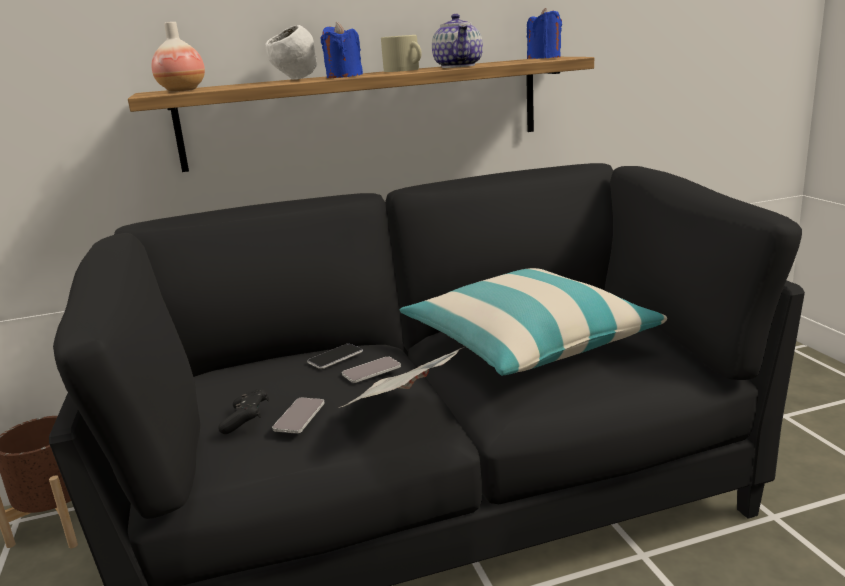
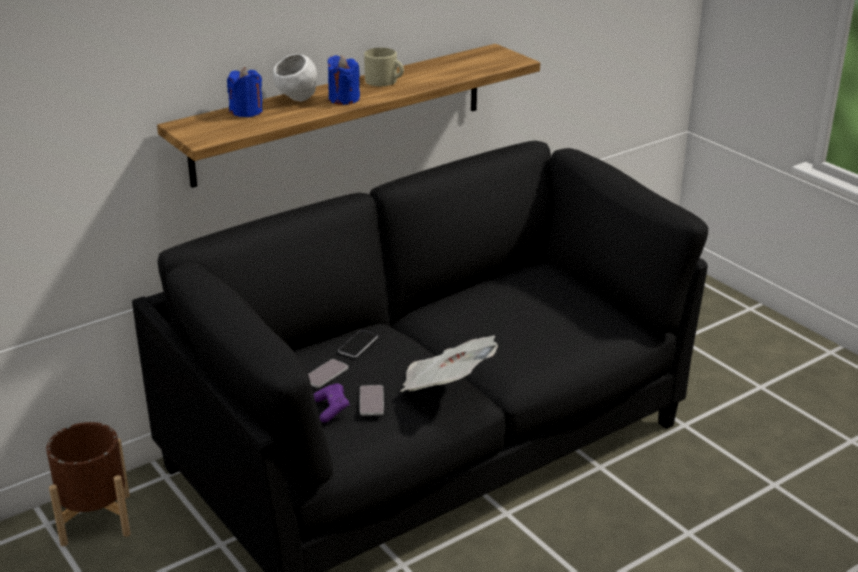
camera: 20 degrees left, 10 degrees up
vase [152,22,205,92] -> none
black game controller [218,388,269,434] -> purple game controller [313,383,350,423]
phone [342,356,401,383] -> phone moved to [308,359,348,388]
pillow [400,268,667,376] -> none
teapot [432,14,483,68] -> none
blue candle [527,8,562,59] -> blue candle moved to [227,67,263,117]

